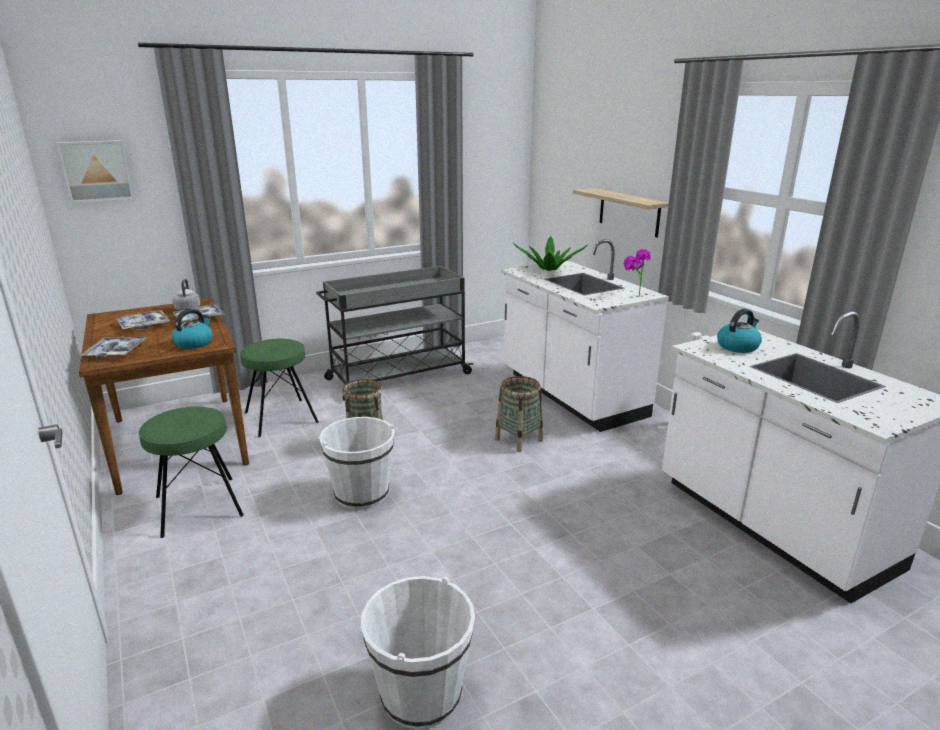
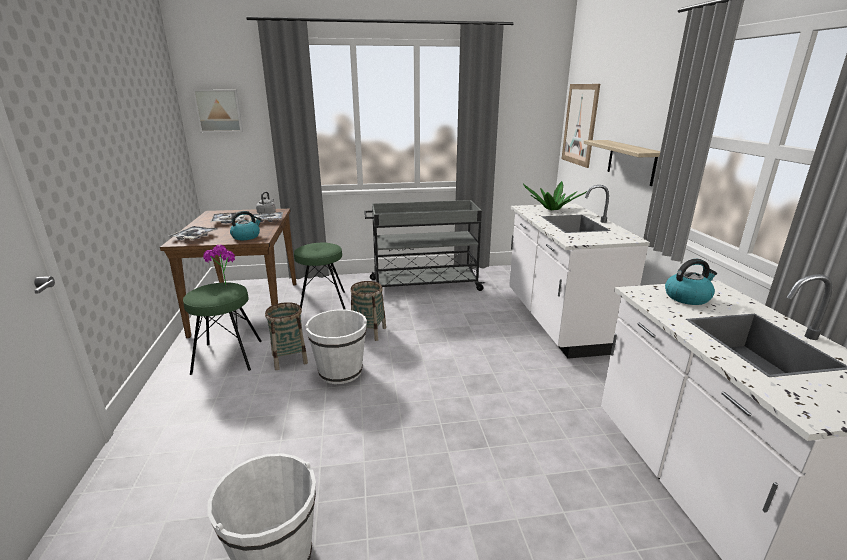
camera: 20 degrees right, 0 degrees up
basket [495,376,543,452] -> basket moved to [265,302,308,370]
potted plant [623,249,651,297] -> potted plant moved to [203,245,235,286]
none -> picture [562,84,600,168]

